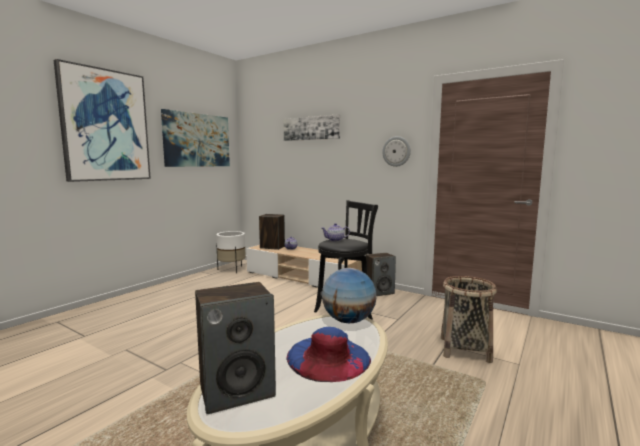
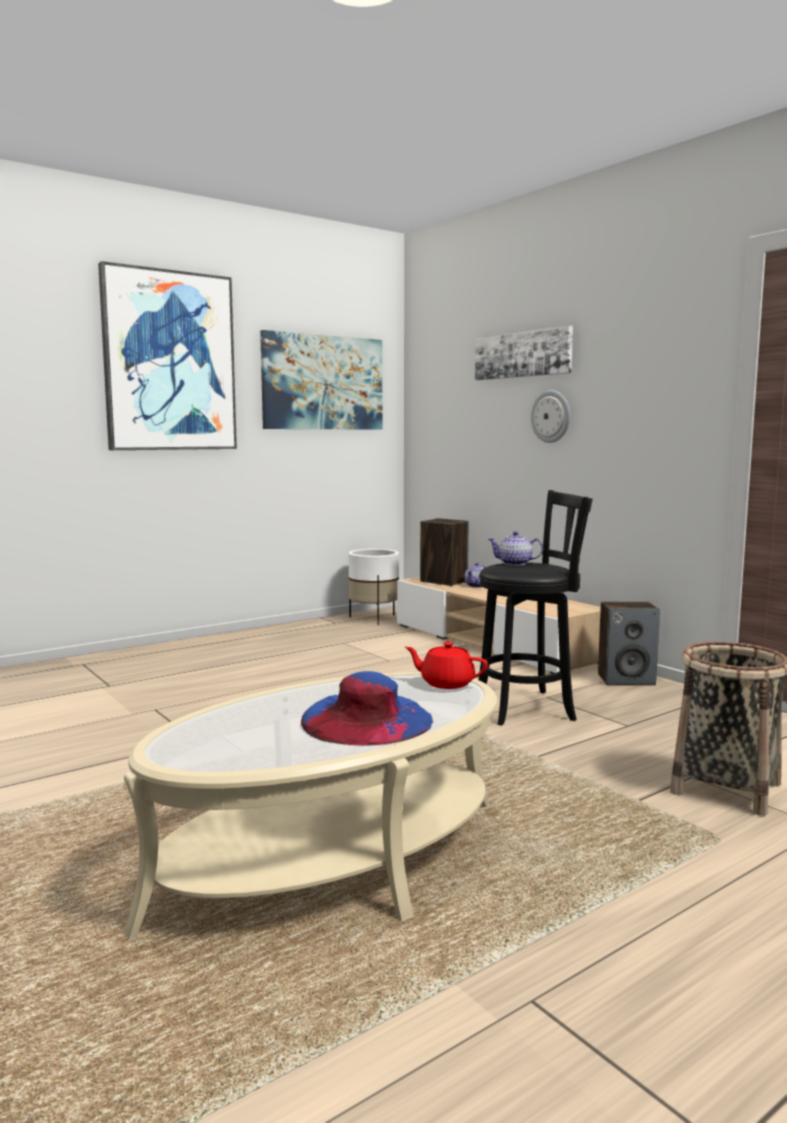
camera: 20 degrees right, 0 degrees up
speaker [195,282,276,414] -> none
globe [322,268,377,323] -> red teapot [405,642,488,689]
wall clock [382,136,411,167] -> wall clock moved to [531,390,570,443]

